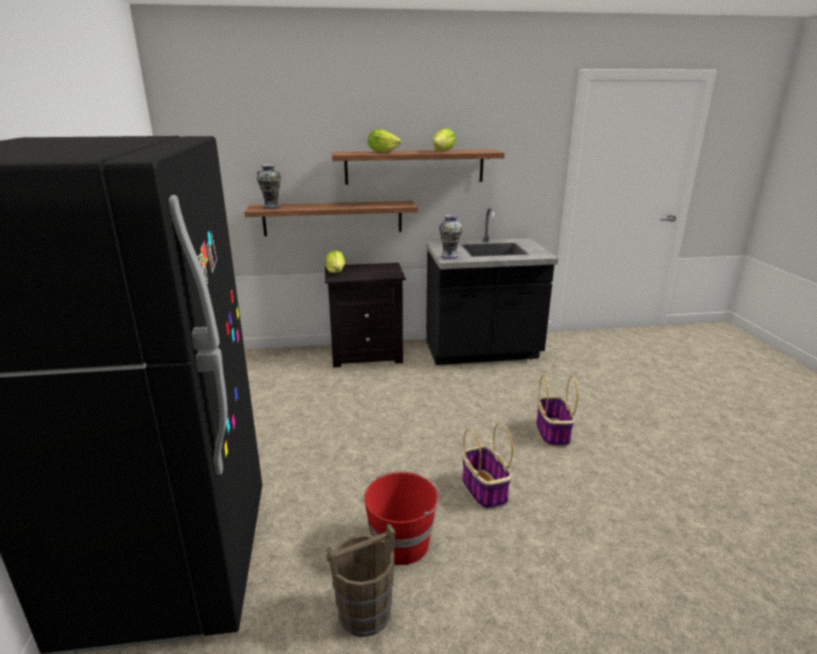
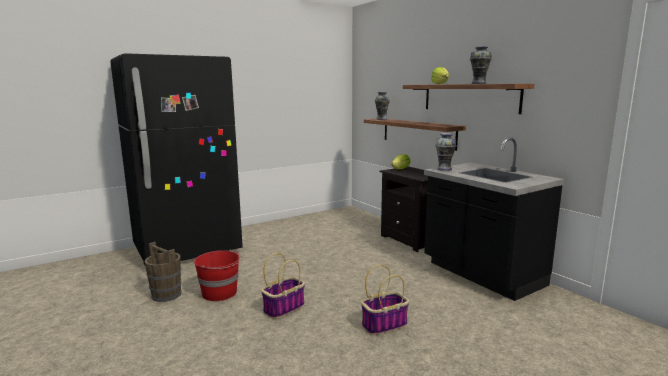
camera: 65 degrees right, 10 degrees down
lettuce [433,128,456,151] -> vase [470,46,492,84]

